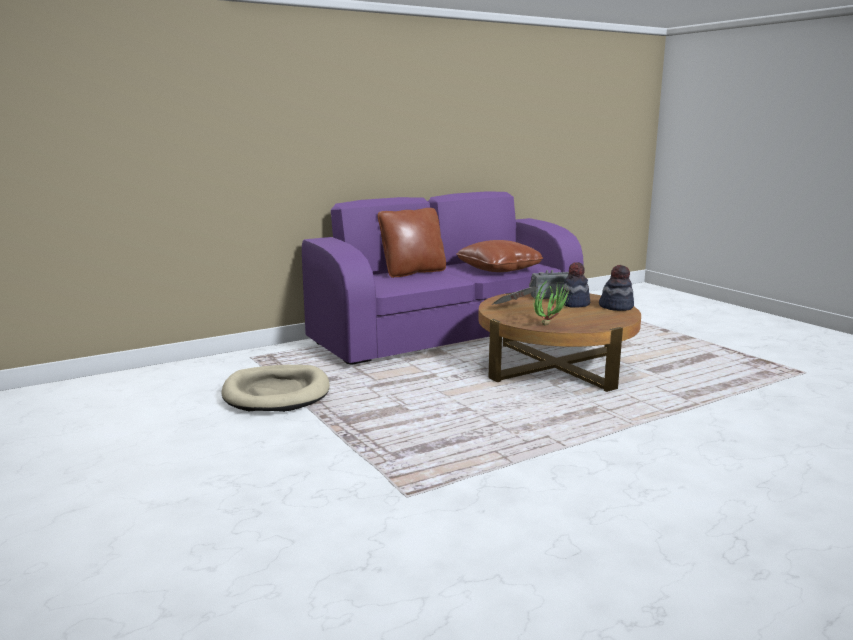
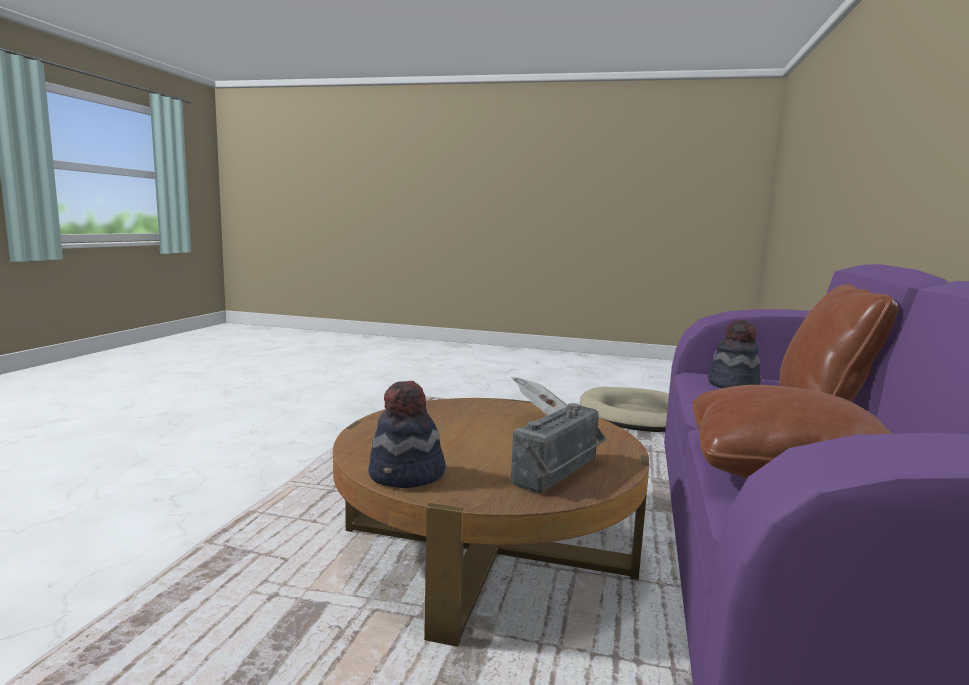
camera: 135 degrees right, 5 degrees down
potted plant [534,280,571,326] -> none
hat [562,262,590,308] -> hat moved to [708,319,761,388]

